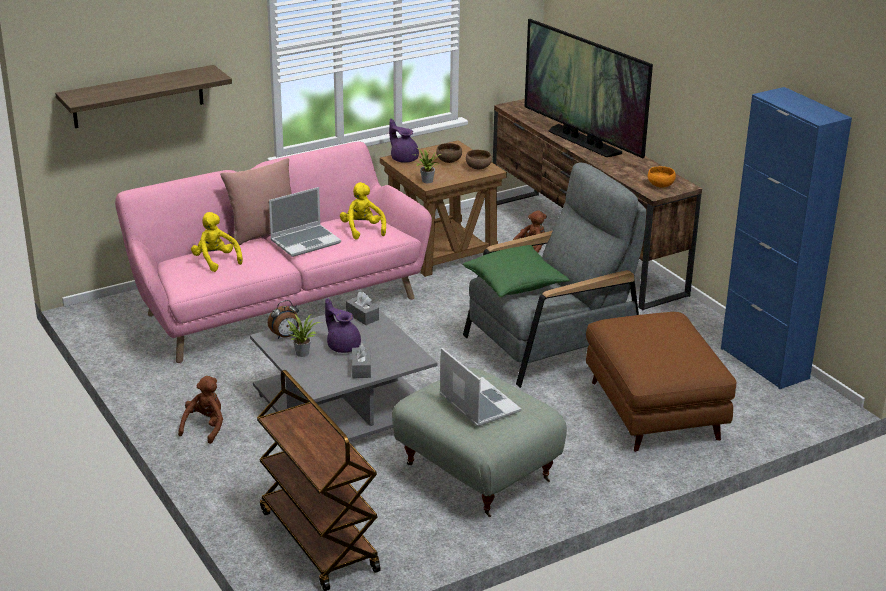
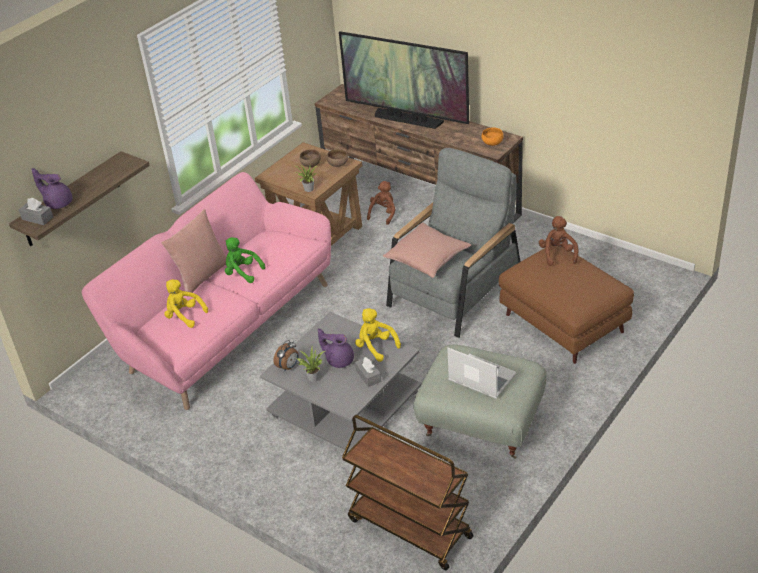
camera: 20 degrees left, 10 degrees up
brown plush toy [178,376,223,444] -> brown plush toy moved to [539,216,578,266]
laptop [269,187,341,257] -> green plush toy [225,237,265,283]
yellow plush toy [340,182,386,240] -> yellow plush toy moved to [355,308,401,362]
grey tissue box [346,292,379,325] -> grey tissue box moved to [19,198,53,225]
purple teapot [389,119,419,163] -> purple teapot moved to [31,168,72,209]
green pillow [463,245,569,297] -> pink pillow [383,223,471,278]
blue cabinet [721,87,852,389] -> none

